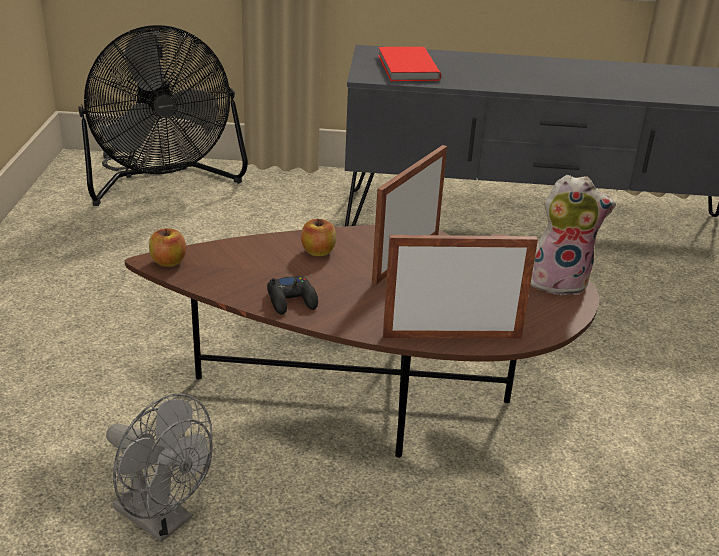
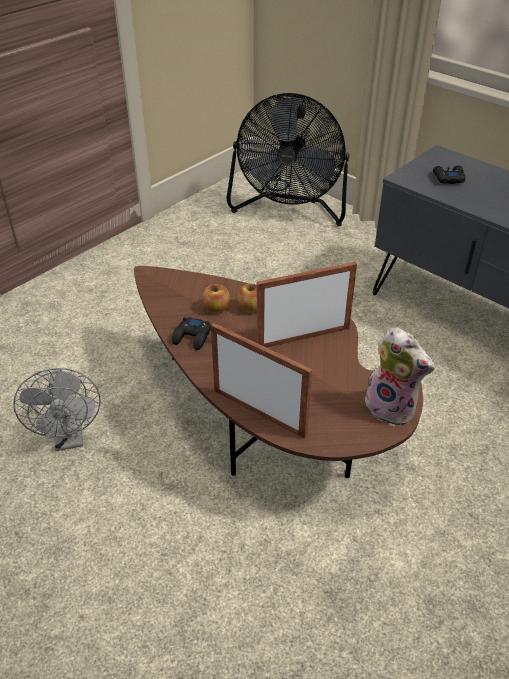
camera: 40 degrees right, 10 degrees up
apple [149,228,186,267] -> apple moved to [203,284,230,313]
red book [378,47,441,81] -> black game controller [433,166,466,184]

